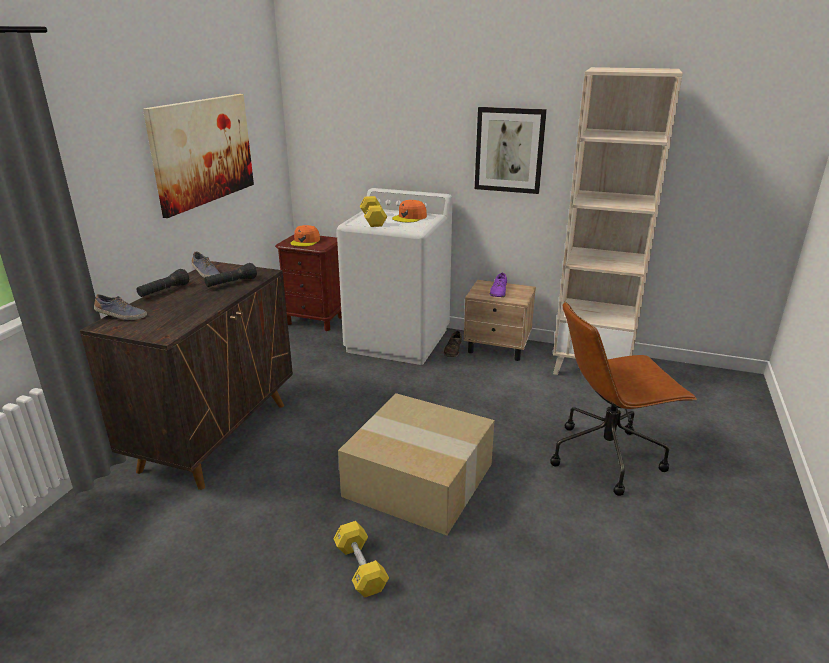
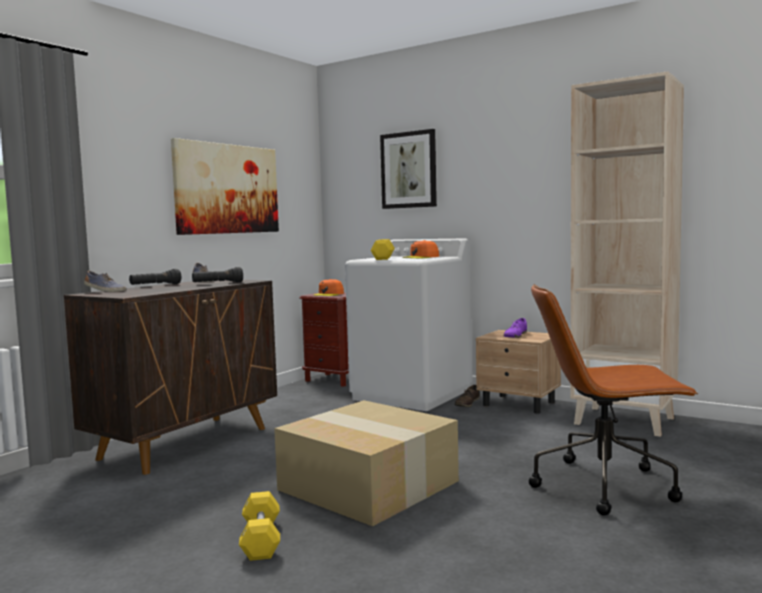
camera: 15 degrees right, 20 degrees down
picture [475,107,547,194] -> picture moved to [380,129,437,209]

